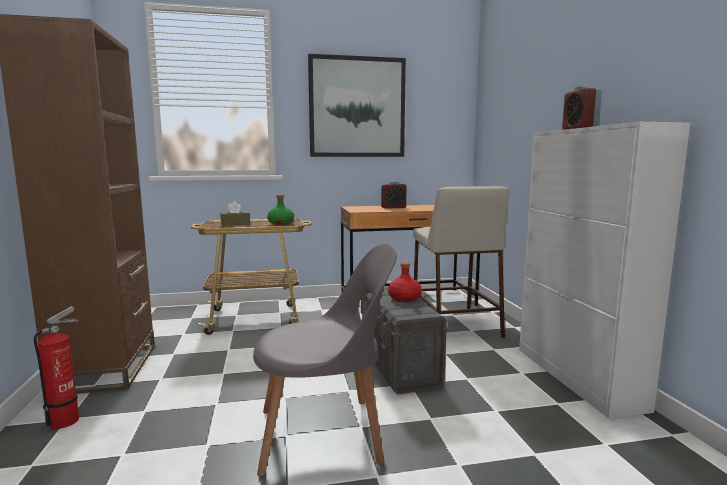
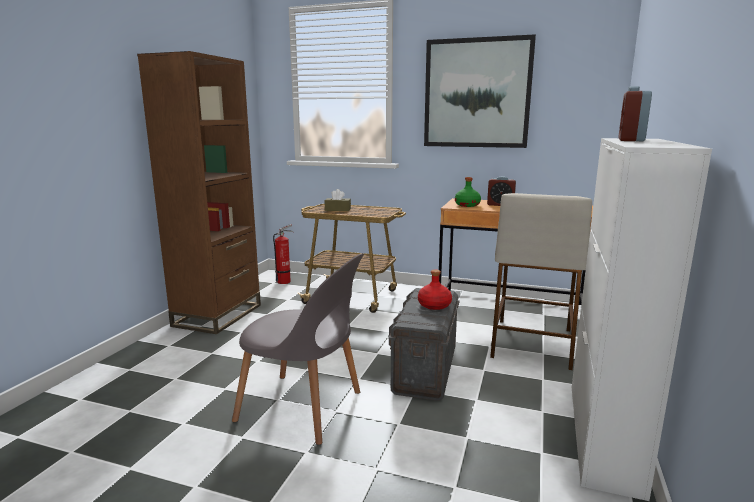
camera: 30 degrees right, 5 degrees up
fire extinguisher [34,306,79,429] -> fire extinguisher moved to [273,224,293,284]
green bottle [267,195,294,225] -> green bottle moved to [455,177,481,207]

